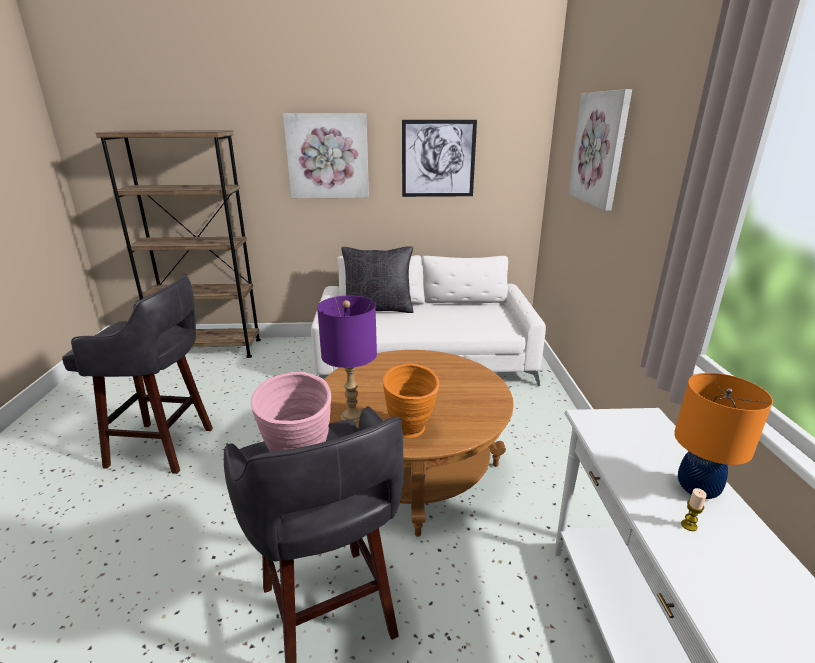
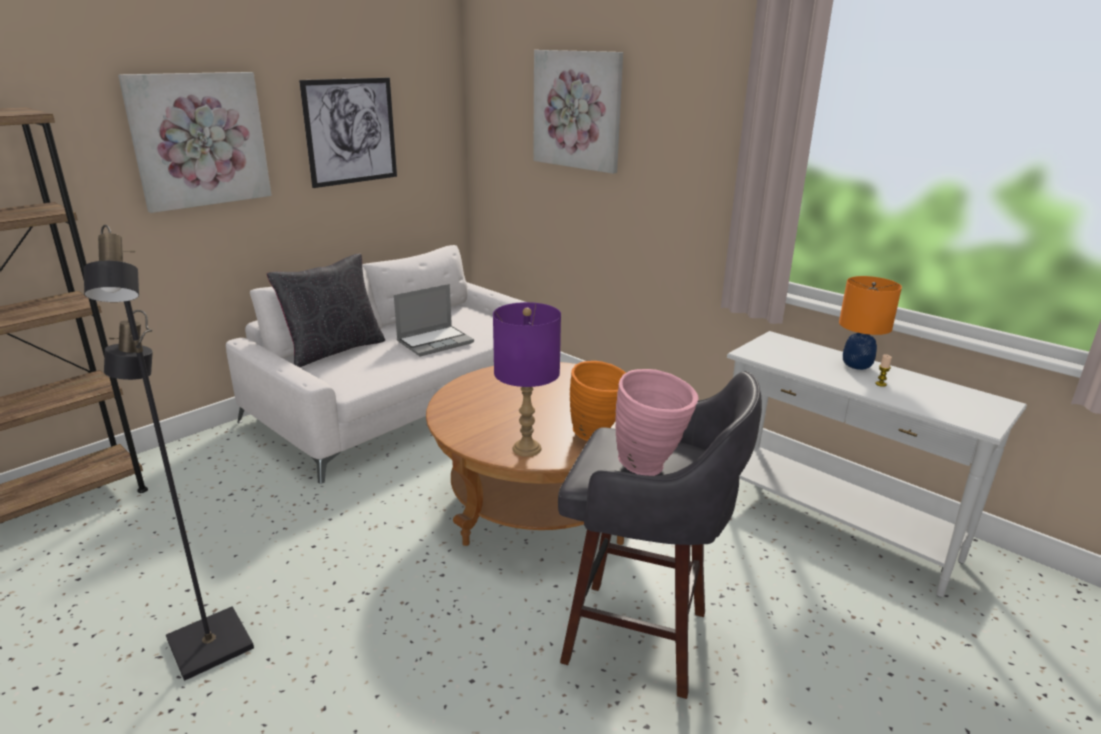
camera: 45 degrees left, 0 degrees up
grey stool [62,274,213,474] -> black floor lamp [84,225,254,681]
none -> laptop [394,284,474,357]

